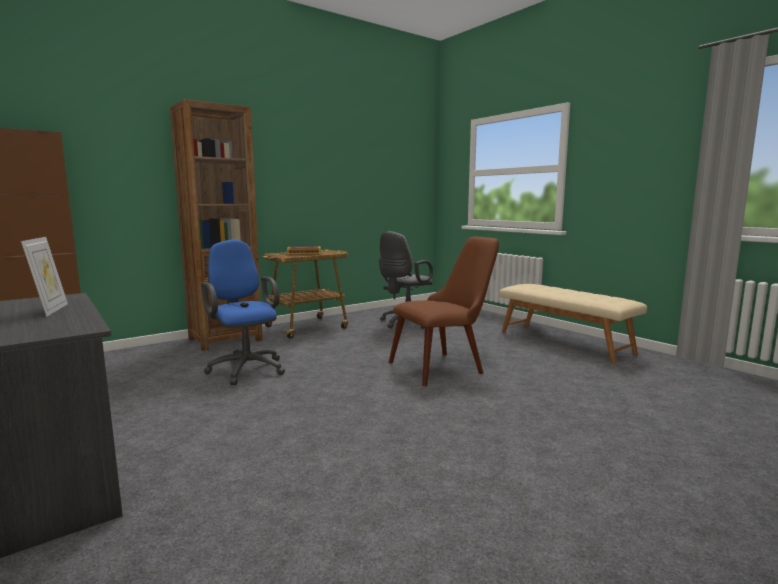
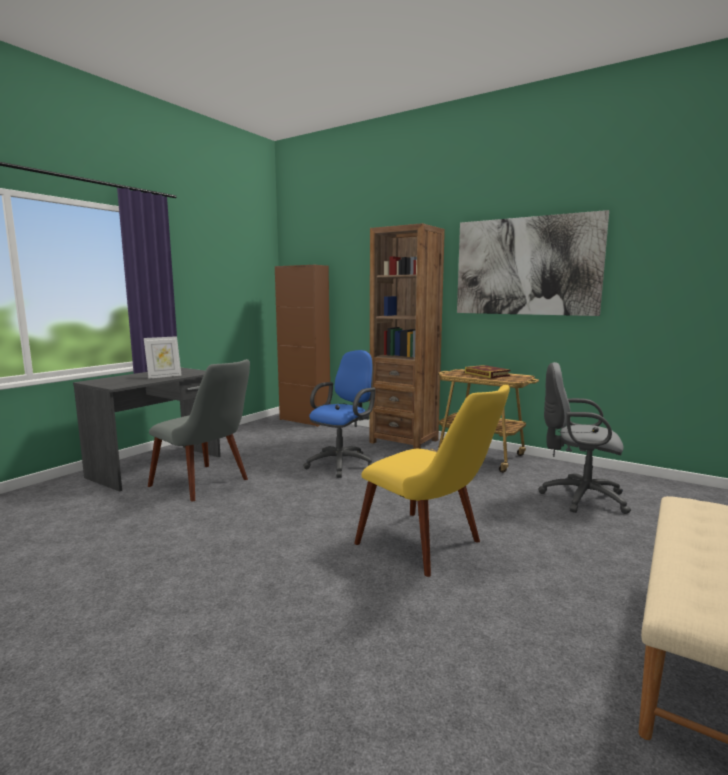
camera: 70 degrees right, 0 degrees up
brown chair [389,236,499,386] -> yellow chair [354,384,510,577]
none -> grey chair [148,359,250,502]
none -> picture [457,210,609,316]

